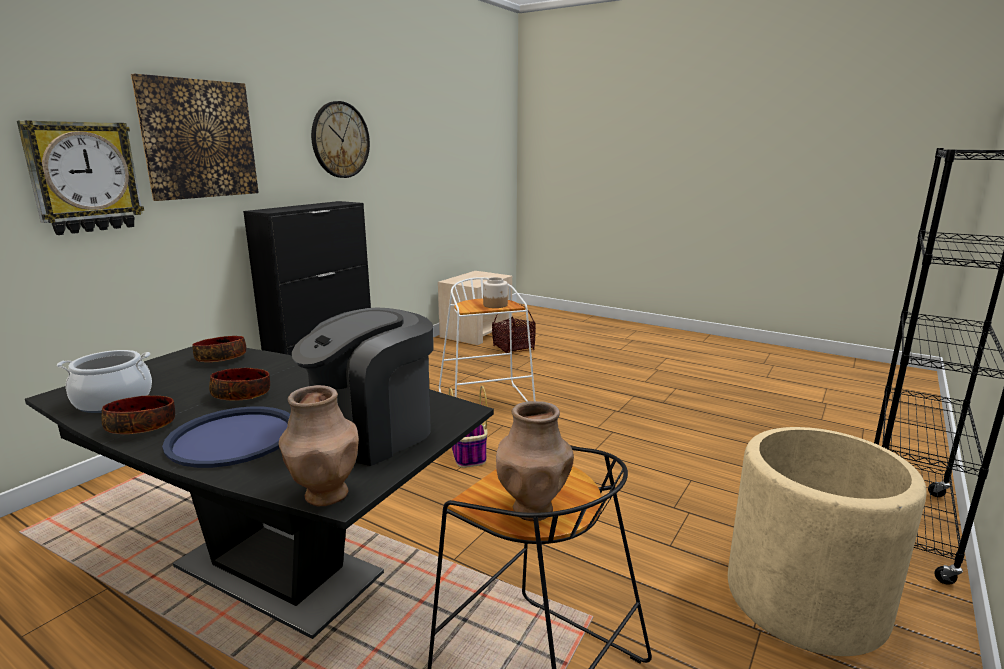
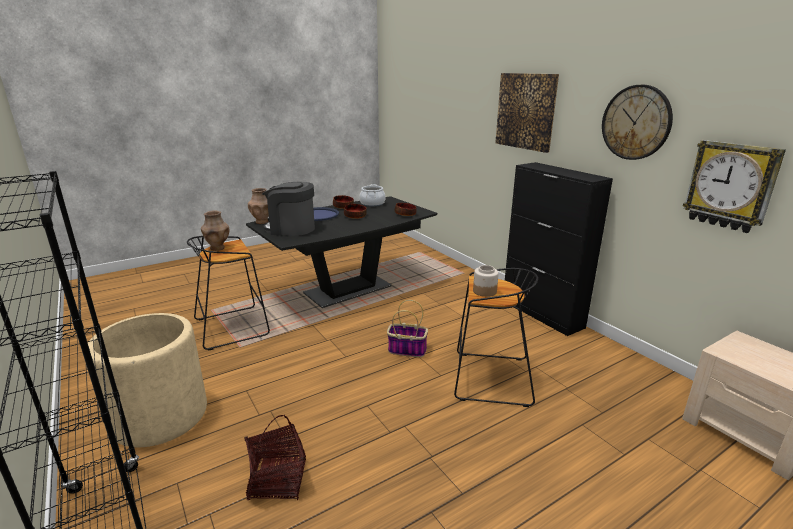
camera: 115 degrees right, 5 degrees up
wall clock [17,120,144,235] -> wall clock moved to [683,140,786,233]
coffee machine [292,308,434,466] -> coffee machine turned 60 degrees counterclockwise [262,182,315,236]
white stool [439,277,535,402] -> black stool [454,268,538,407]
basket [492,304,536,353] -> basket moved to [245,415,306,500]

